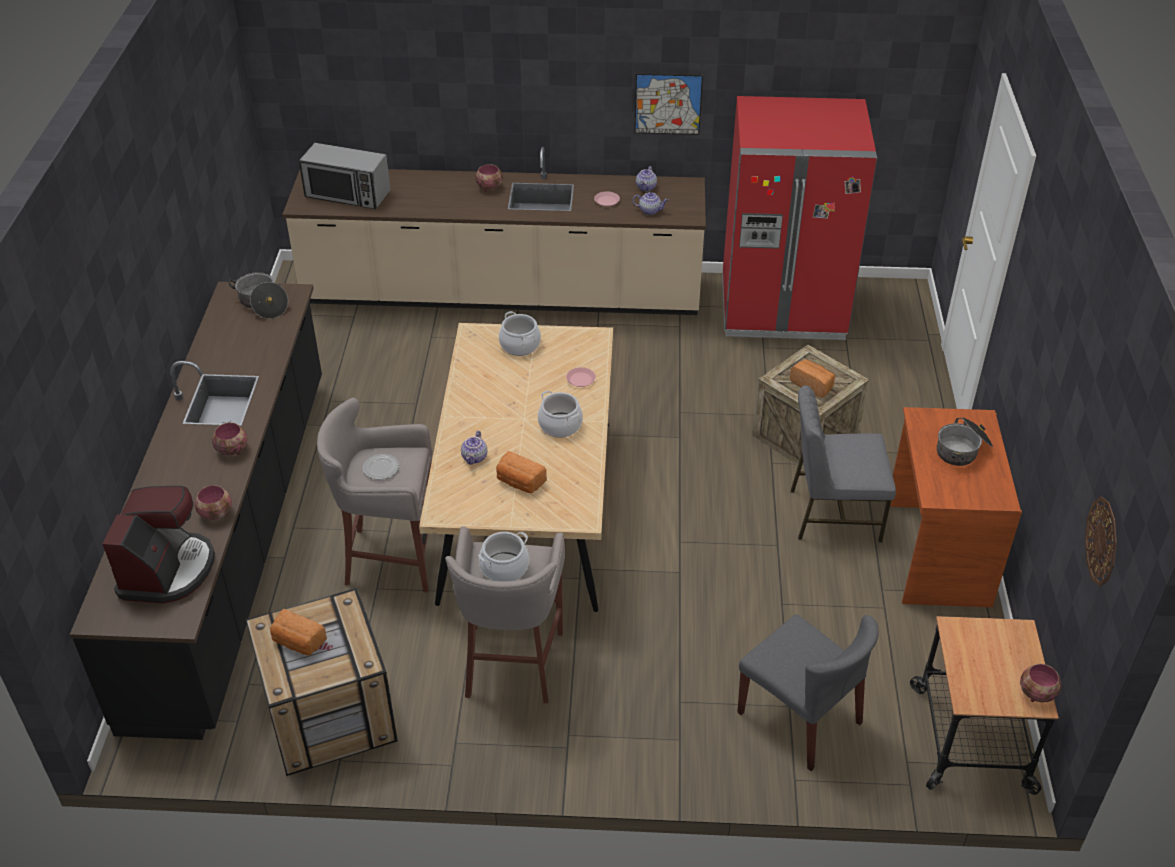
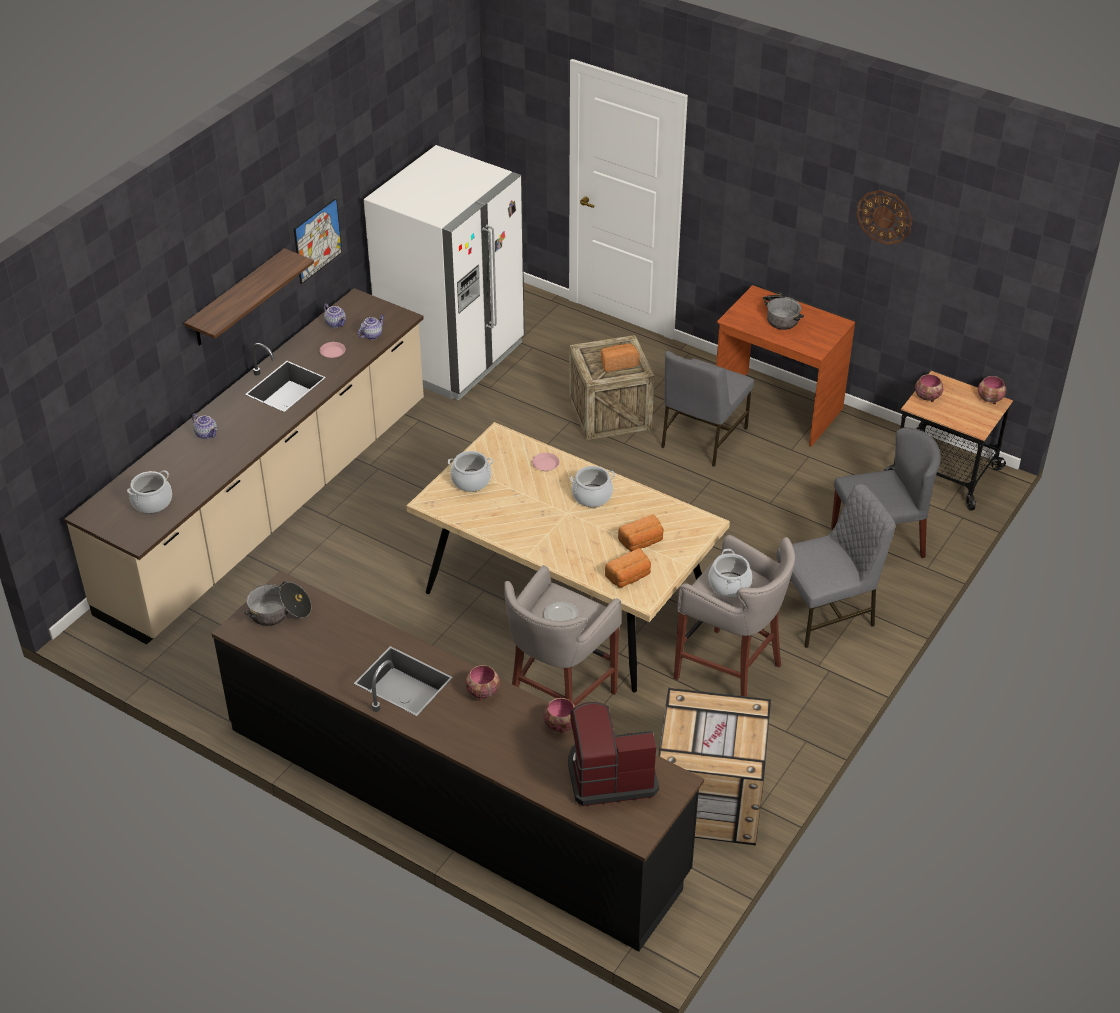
camera: 60 degrees left, 0 degrees up
coffee machine [103,486,215,603] -> coffee machine turned 45 degrees counterclockwise [568,702,659,806]
bread [270,609,327,655] -> bread moved to [605,548,651,587]
microwave [299,143,390,209] -> cooking pot [127,470,172,514]
teapot [461,431,487,465] -> teapot moved to [192,414,217,439]
bowl [475,164,503,191] -> bowl moved to [915,374,943,402]
red fridge [722,96,877,340] -> white fridge [364,145,525,401]
wall clock [1085,496,1117,586] -> wall clock moved to [856,190,912,245]
none -> shelf [184,248,314,346]
none -> grey chair [776,484,895,648]

